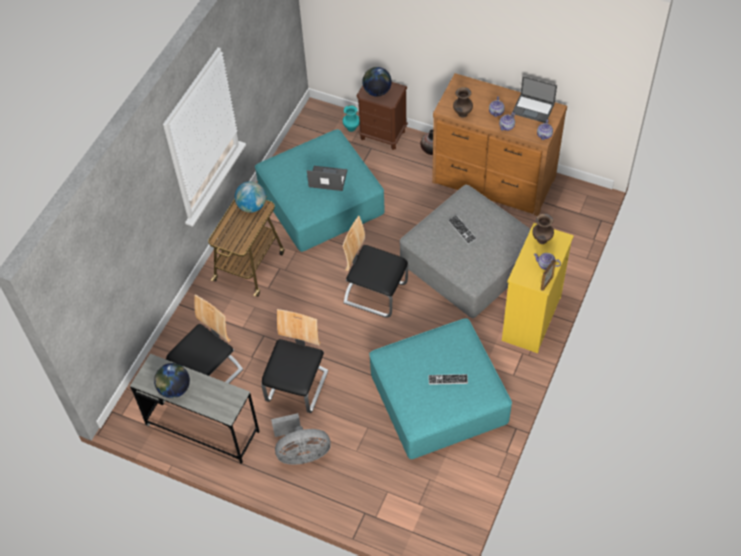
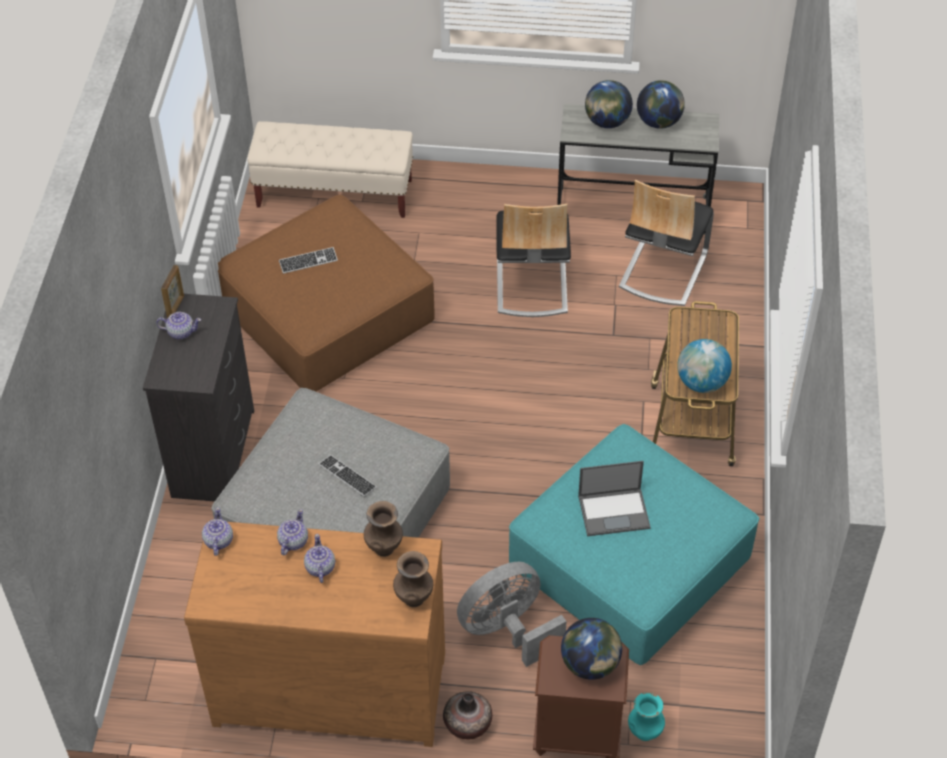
camera: 160 degrees right, 5 degrees down
grey fan [271,413,331,464] -> grey fan moved to [457,562,567,667]
chair [343,216,408,318] -> none
turquoise ottoman [369,319,512,459] -> brown ottoman [218,195,434,392]
yellow dresser [502,223,574,353] -> black dresser [143,294,254,502]
laptop [512,76,557,123] -> none
brown vase [532,214,554,244] -> brown vase moved to [393,551,433,607]
none -> beige bench [247,121,413,218]
none -> globe [585,80,633,128]

